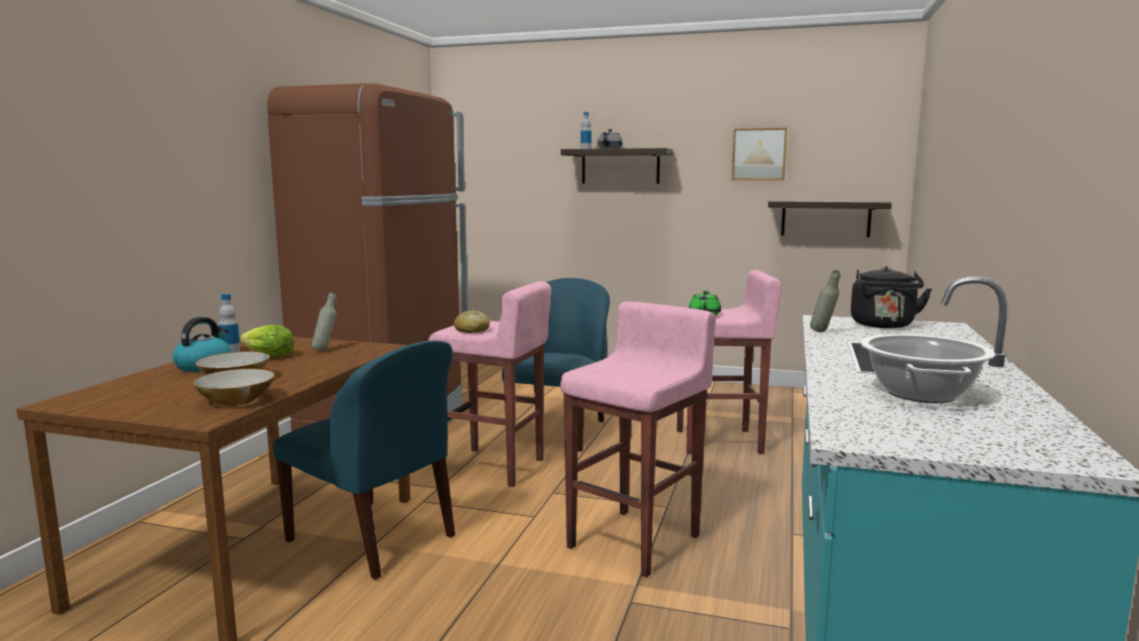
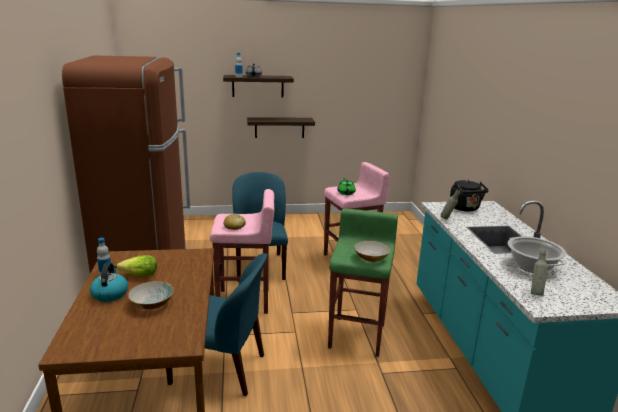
camera: 25 degrees left, 10 degrees up
bowl [193,369,275,406] -> bowl moved to [354,241,390,262]
grey bottle [311,292,337,351] -> grey bottle moved to [531,250,548,296]
pink stool [560,301,716,578] -> green stool [328,209,398,357]
picture [732,128,787,181] -> none
shelf [768,200,892,237] -> shelf moved to [247,117,315,138]

